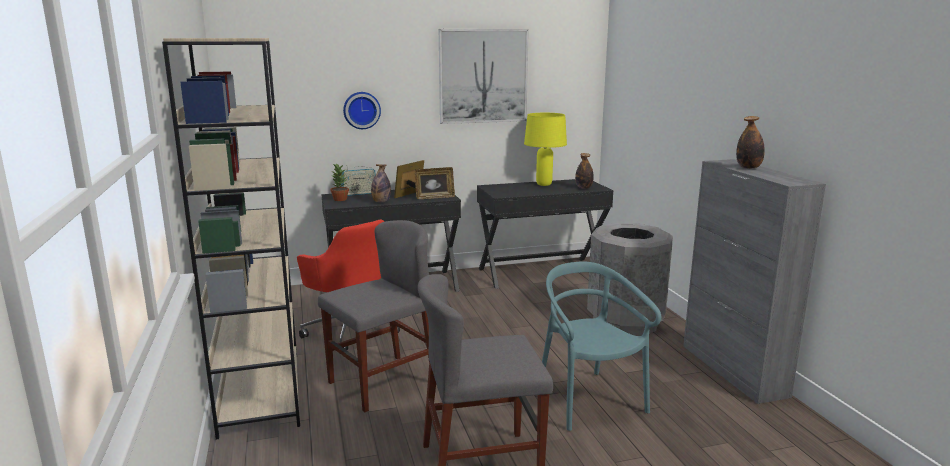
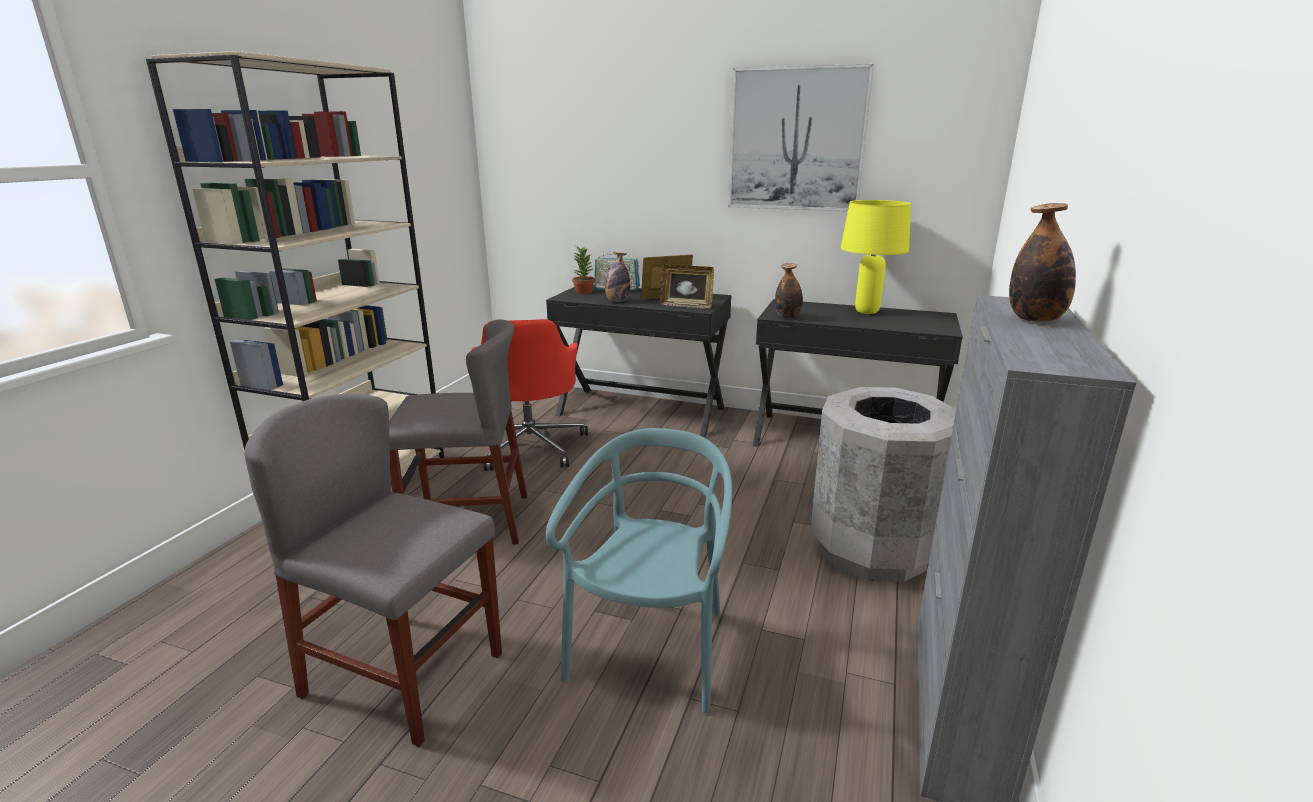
camera: 35 degrees right, 5 degrees up
wall clock [343,92,381,129] -> none
bottle [575,153,594,189] -> bottle moved to [775,263,803,319]

